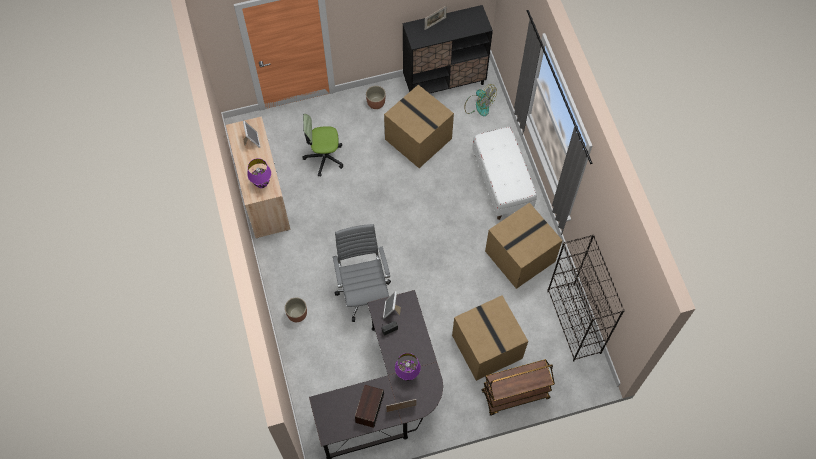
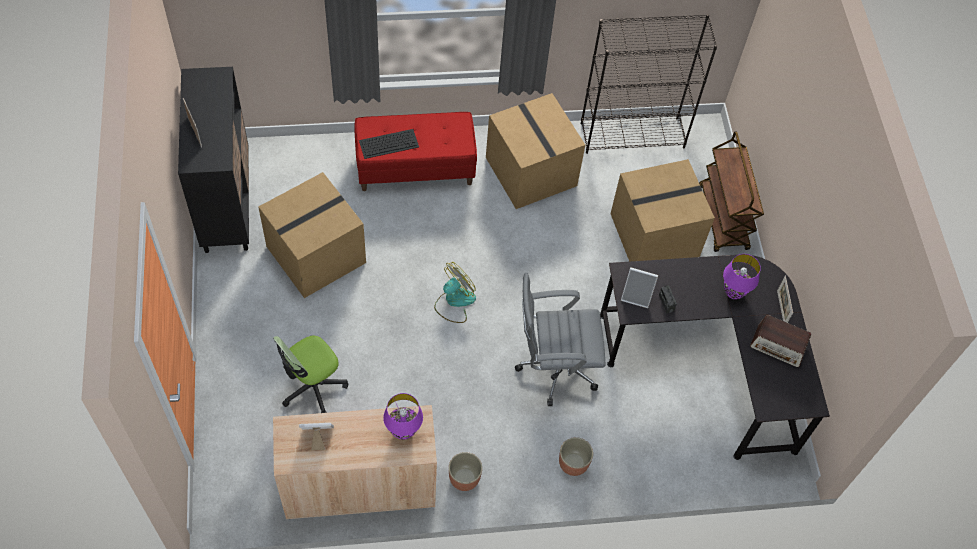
camera: 85 degrees left, 5 degrees down
office chair [303,114,343,177] -> office chair turned 45 degrees clockwise [273,336,348,413]
planter [366,86,386,109] -> planter moved to [449,452,482,491]
fan [465,84,497,116] -> fan moved to [434,262,476,323]
white bench [472,127,537,220] -> red bench [355,112,477,191]
none -> keyboard [359,129,419,159]

